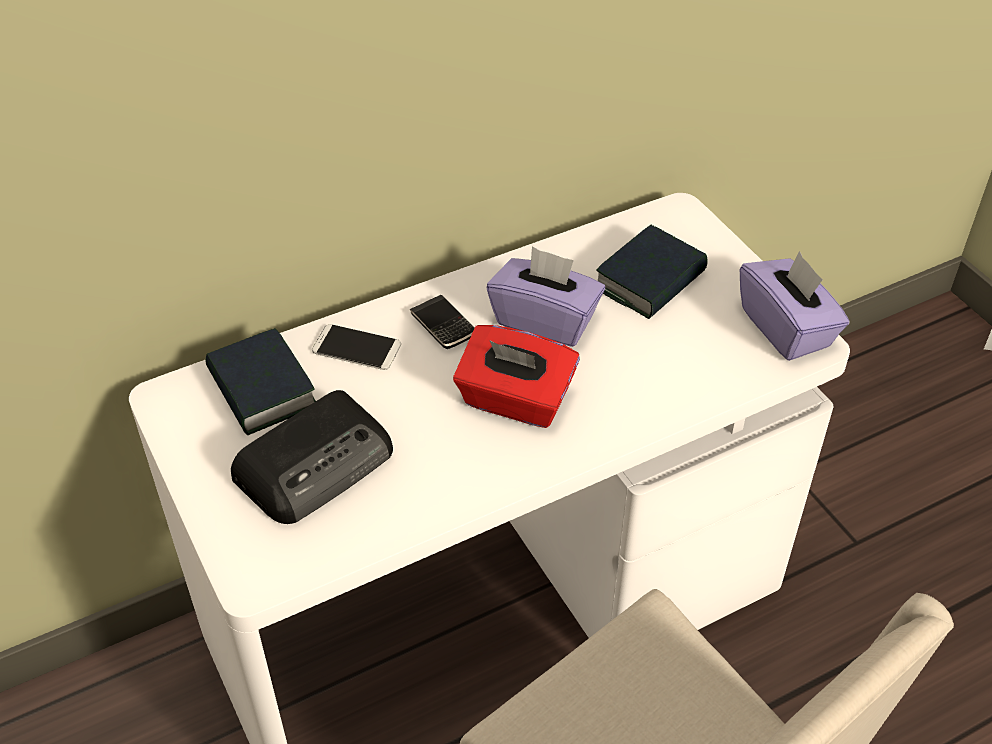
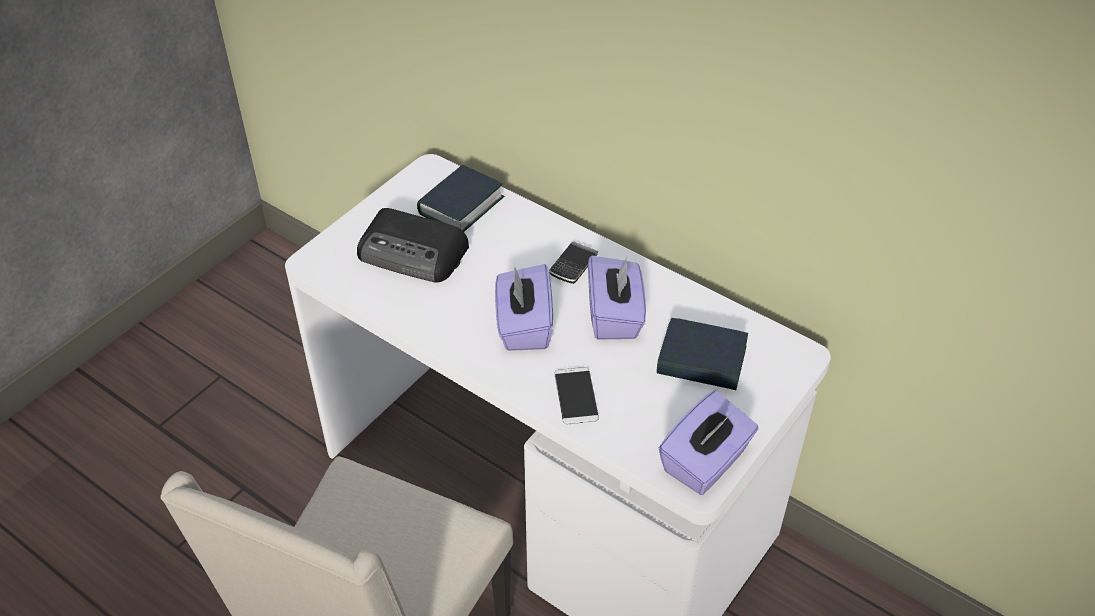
camera: 65 degrees right, 0 degrees up
phone [312,324,401,370] -> phone moved to [555,367,599,425]
red tissue box [453,325,580,428] -> purple tissue box [495,264,553,351]

